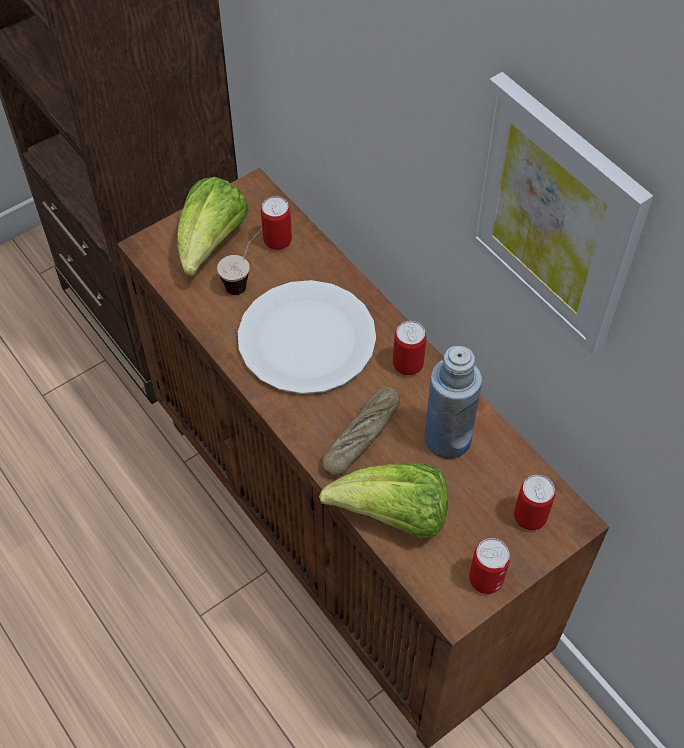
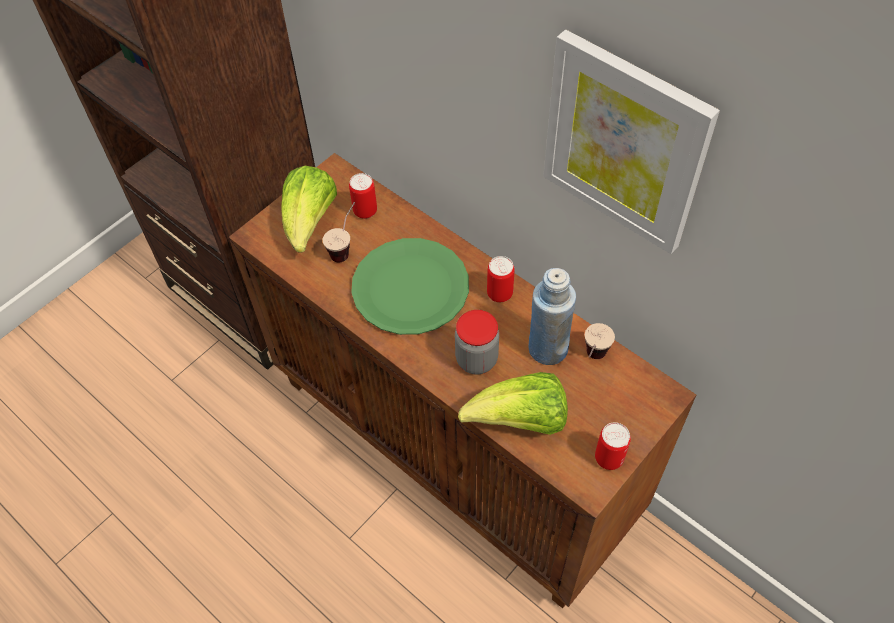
camera: 10 degrees left, 0 degrees up
white plate [238,280,376,394] -> green plate [351,238,469,335]
bread [322,387,400,476] -> jar [455,310,499,374]
can [514,475,555,530] -> none
none -> cup [585,323,615,359]

